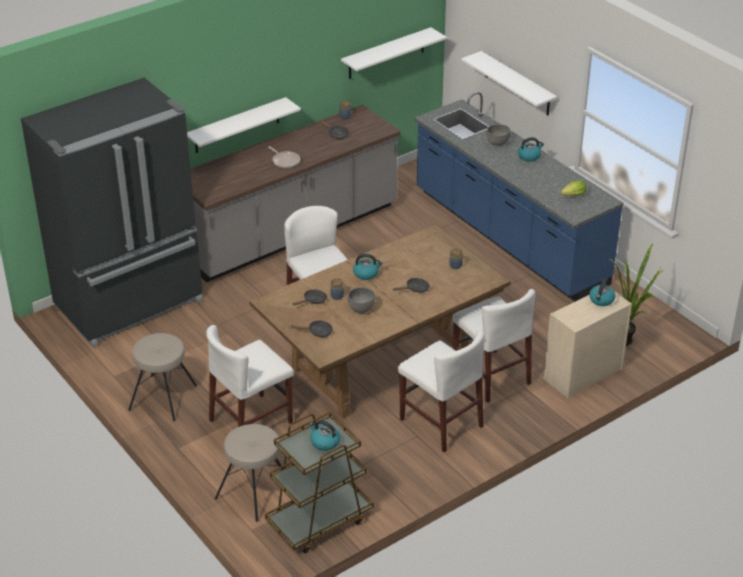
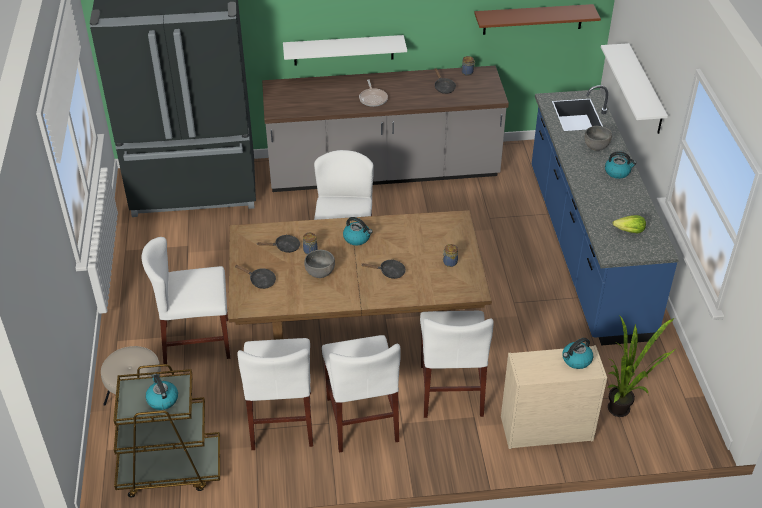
camera: 30 degrees right, 5 degrees up
beige stool [128,333,197,421] -> none
white shelf [341,27,447,79] -> brown shelf [474,4,601,35]
none -> white chair [237,338,313,450]

